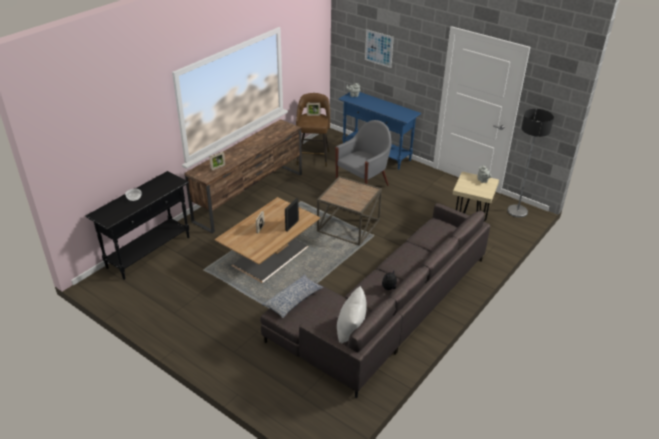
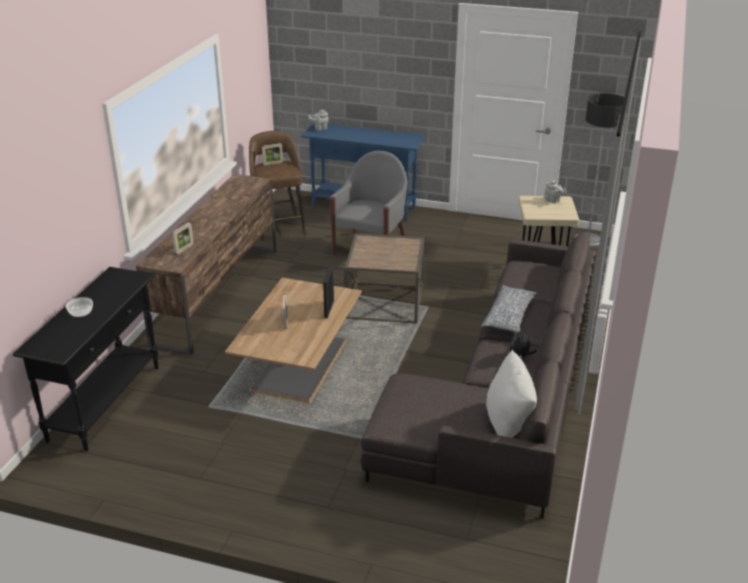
camera: 20 degrees left, 5 degrees down
pillow [262,274,324,318] -> pillow moved to [481,285,538,333]
picture [365,29,394,68] -> none

